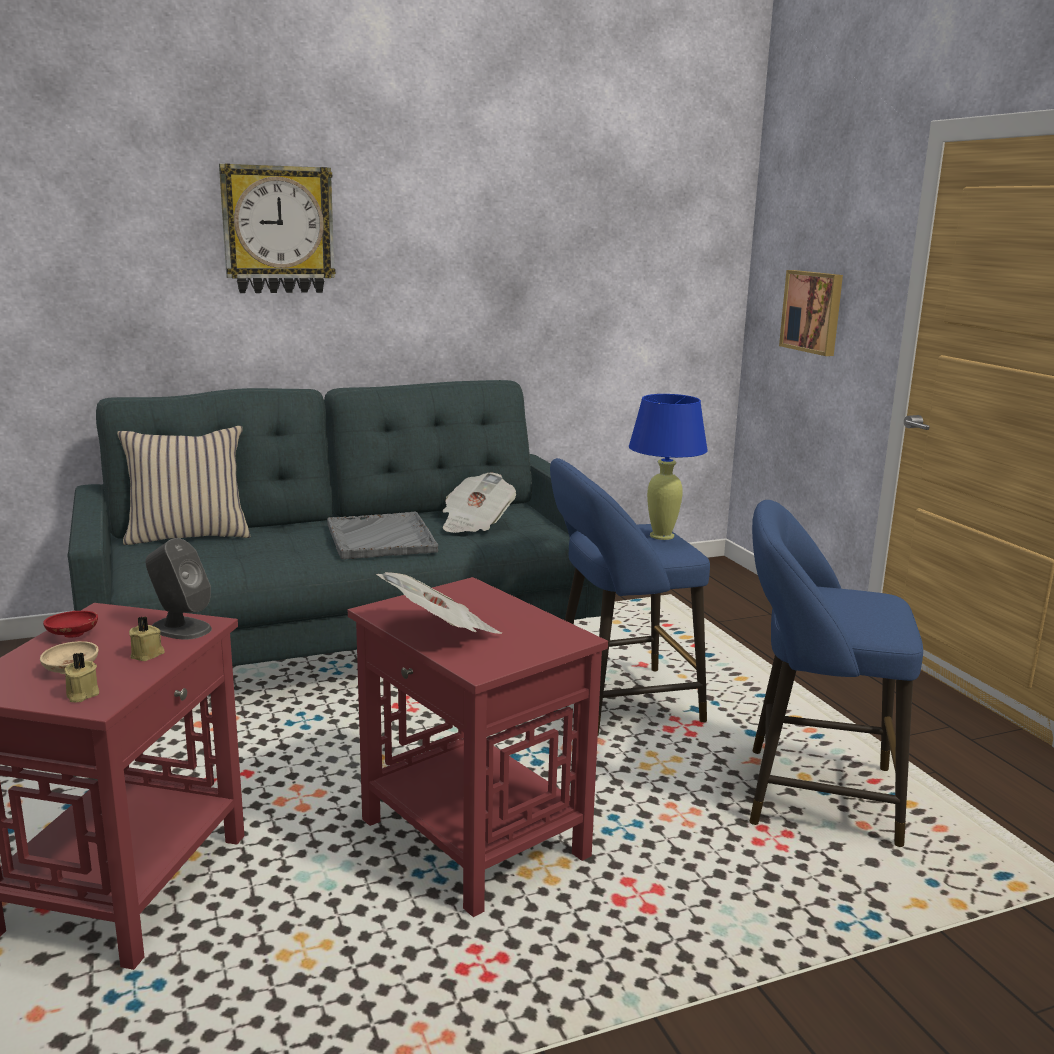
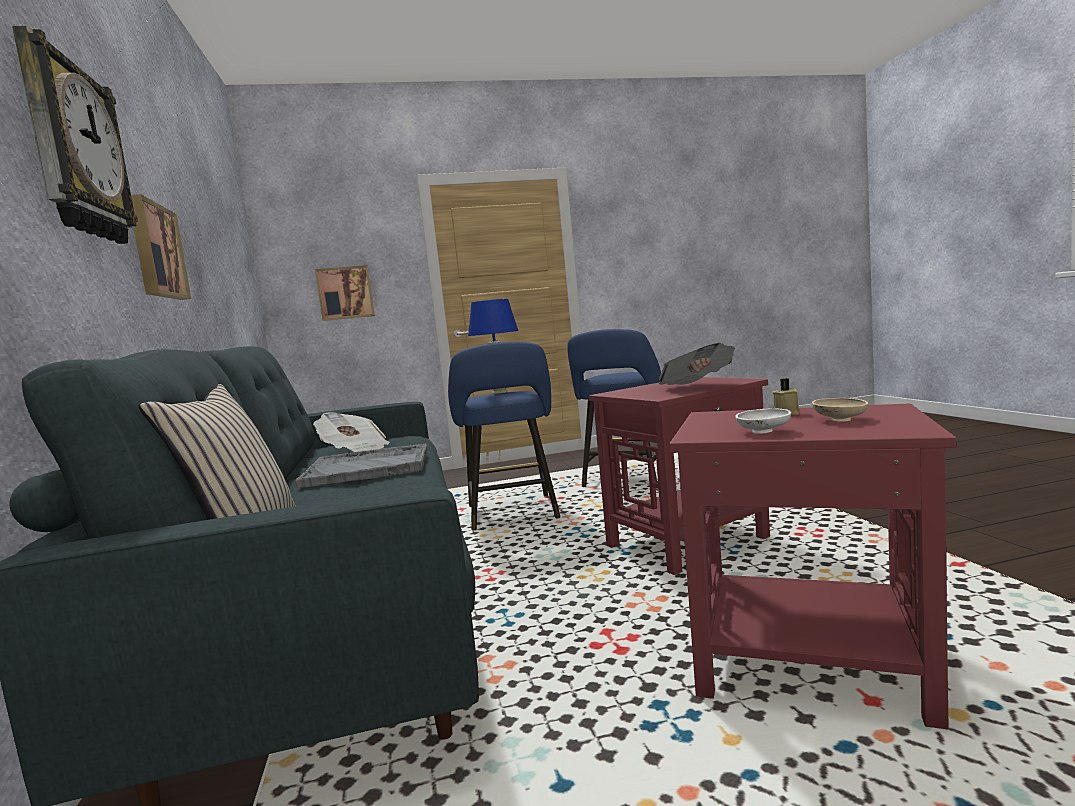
camera: 80 degrees left, 10 degrees down
red bowl [43,611,98,638] -> white bowl [735,408,791,434]
beige candle [64,652,99,702] -> none
grey speaker [145,538,212,640] -> none
none -> picture [131,194,191,300]

